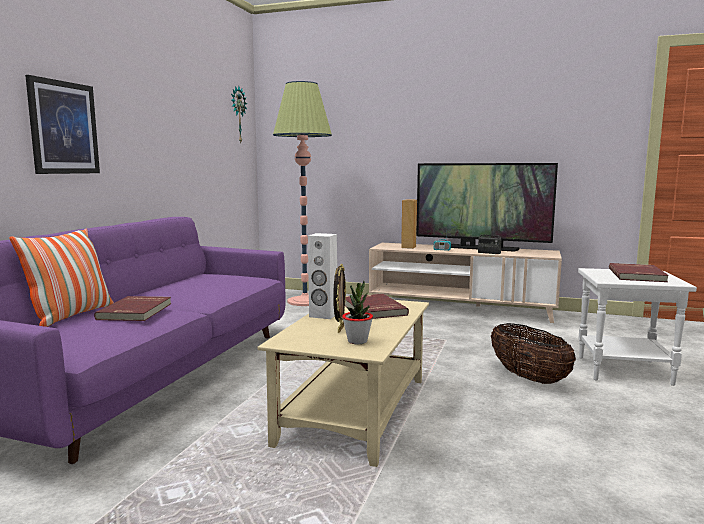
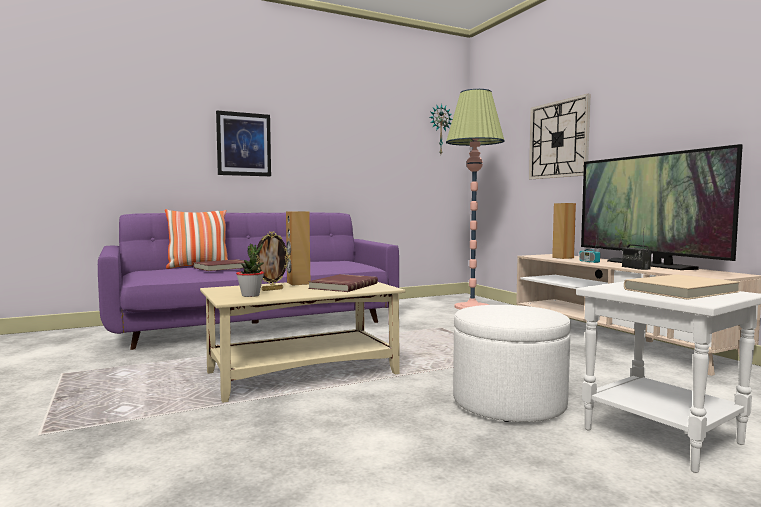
camera: 45 degrees right, 5 degrees down
white speaker [308,233,337,319] -> brown speaker [286,211,310,286]
basket [491,323,576,384] -> white ottoman [453,305,571,422]
red book [609,263,669,282] -> beige book [624,274,740,300]
none -> wall clock [529,94,590,179]

